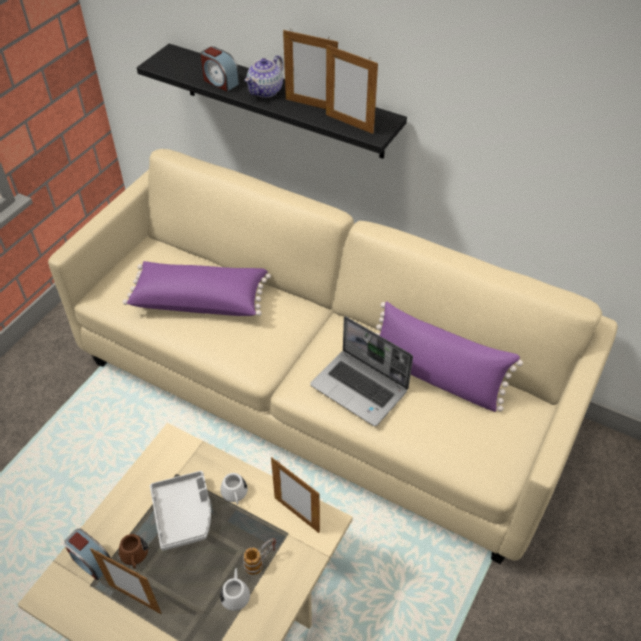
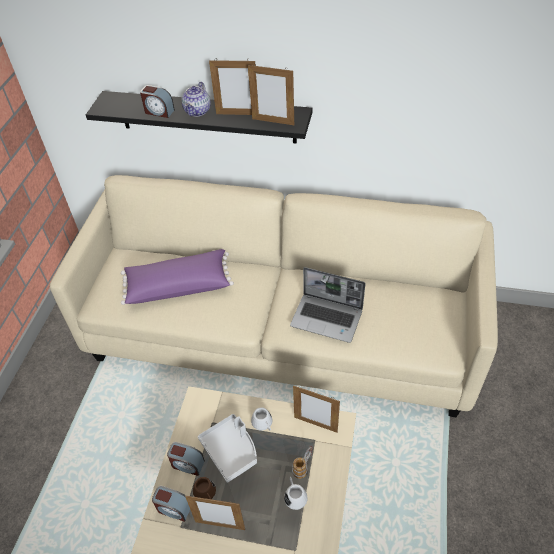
camera: 15 degrees left, 0 degrees up
purple pillow [376,301,523,412] -> none
none -> alarm clock [167,442,205,476]

